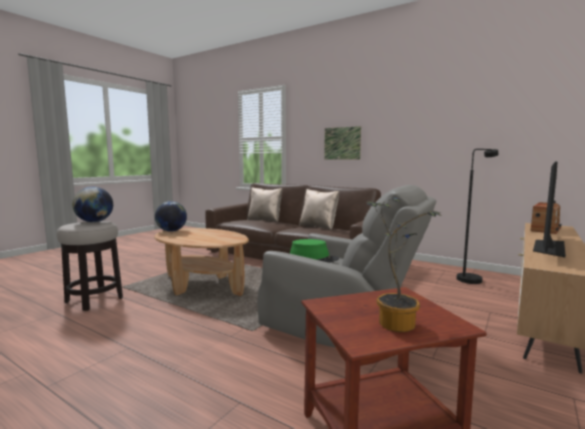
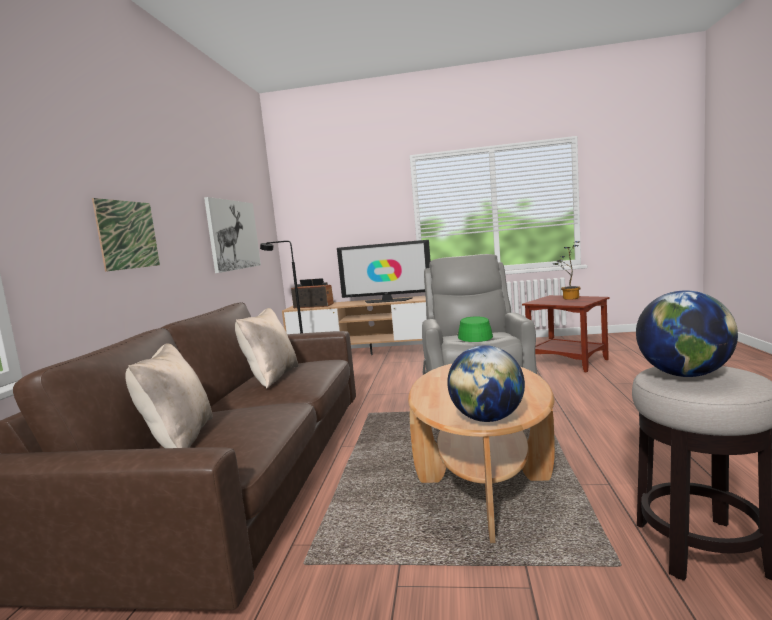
camera: 115 degrees left, 0 degrees up
none -> picture [204,197,261,273]

